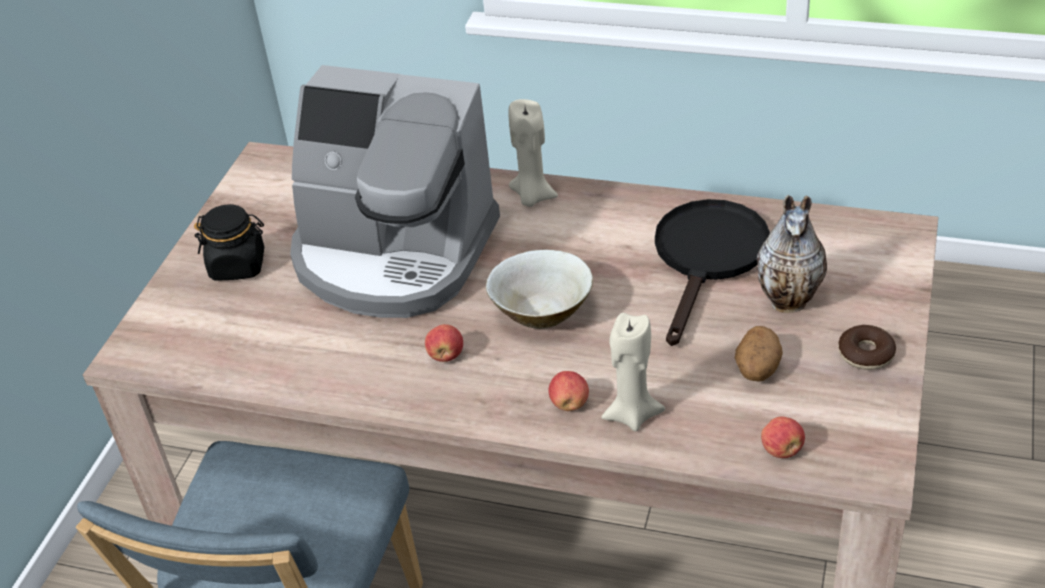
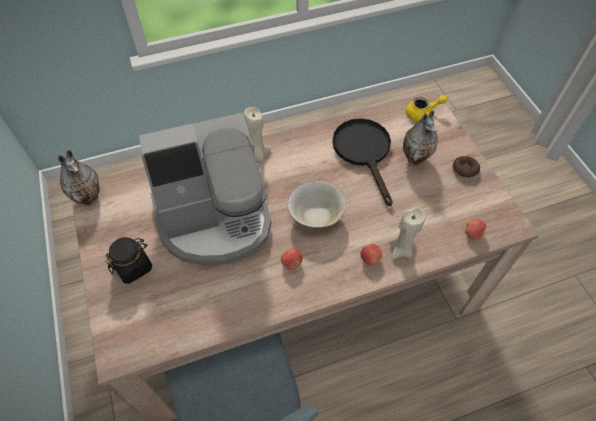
camera: 40 degrees left, 15 degrees up
potato [735,326,783,382] -> none
none -> vase [58,150,100,206]
none -> yellow teapot [406,95,448,121]

